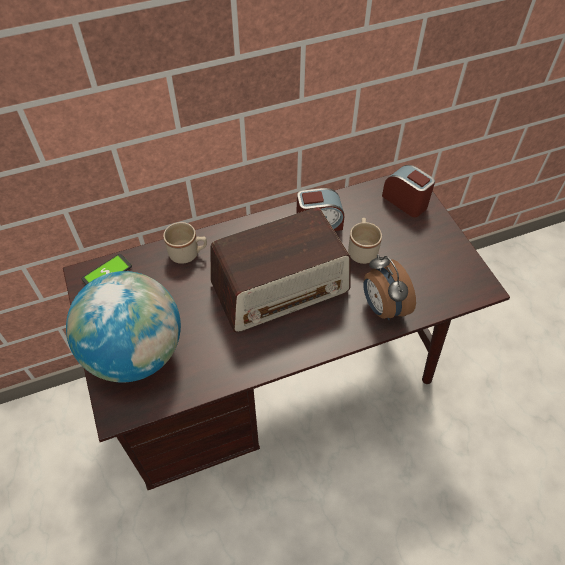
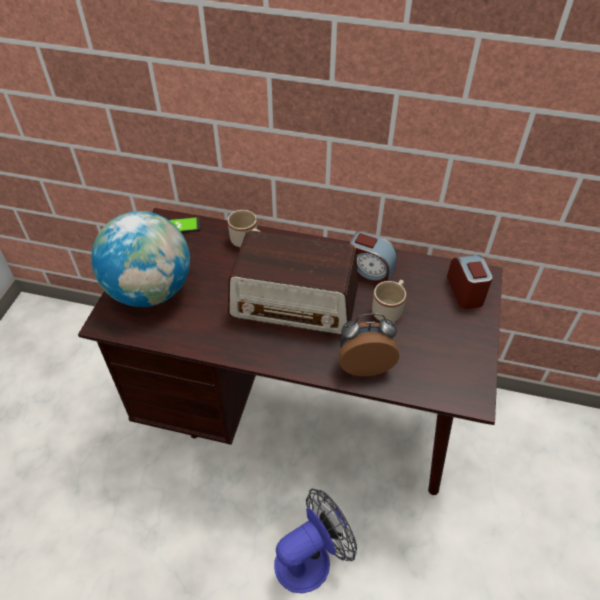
camera: 35 degrees right, 5 degrees down
alarm clock [363,254,416,320] -> alarm clock turned 75 degrees clockwise [339,313,399,376]
none -> fan [274,489,357,593]

